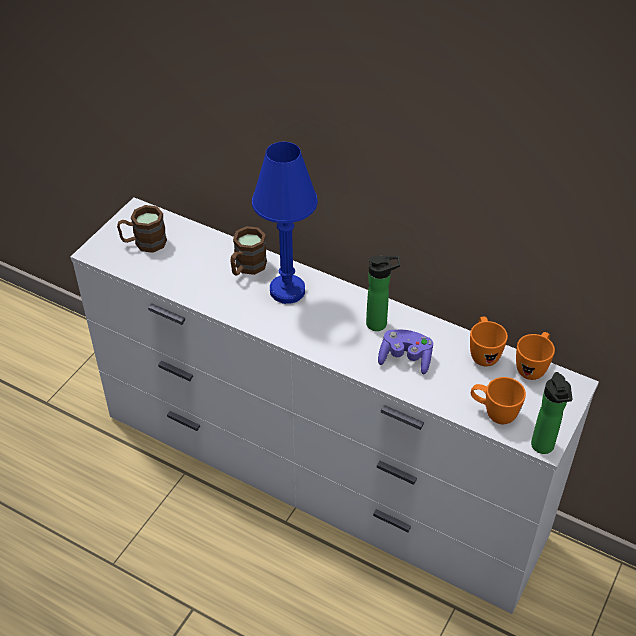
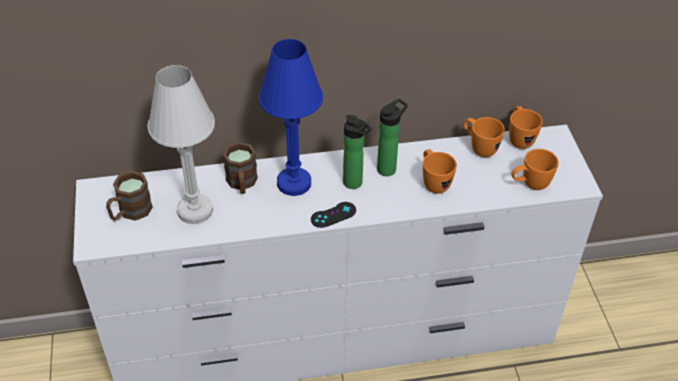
camera: 40 degrees left, 0 degrees up
purple game controller [378,329,433,375] -> orange mug [423,149,457,194]
bottle [531,372,572,454] -> bottle moved to [343,115,372,189]
none -> white table lamp [148,65,215,224]
none -> black game controller [311,202,356,228]

